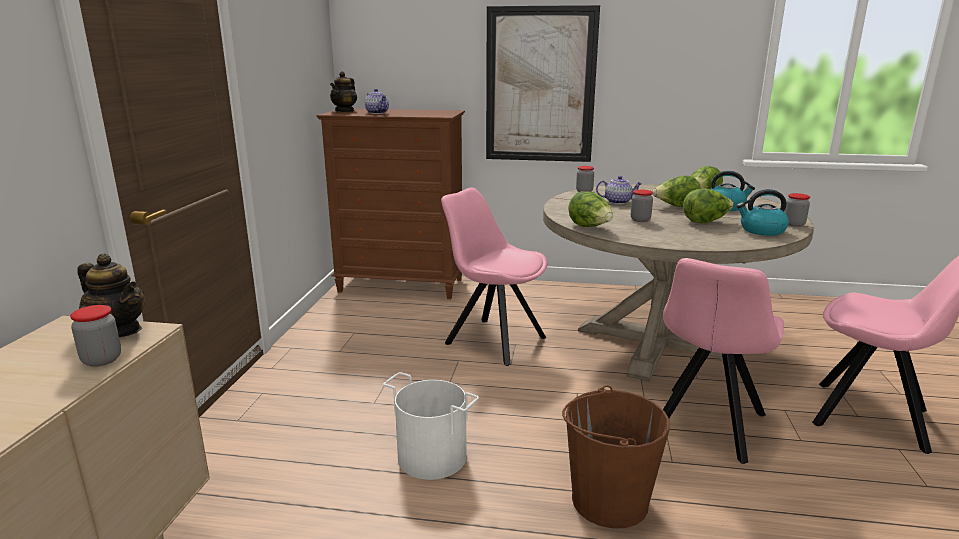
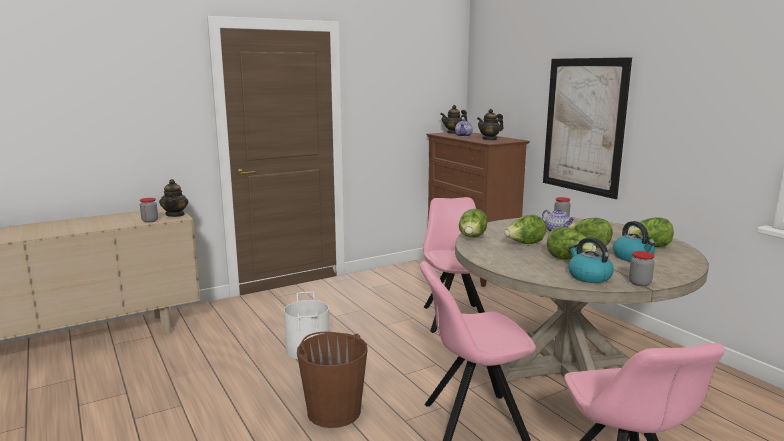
camera: 50 degrees right, 5 degrees down
jar [631,189,653,222] -> lettuce [504,215,546,244]
none -> teapot [477,109,504,140]

